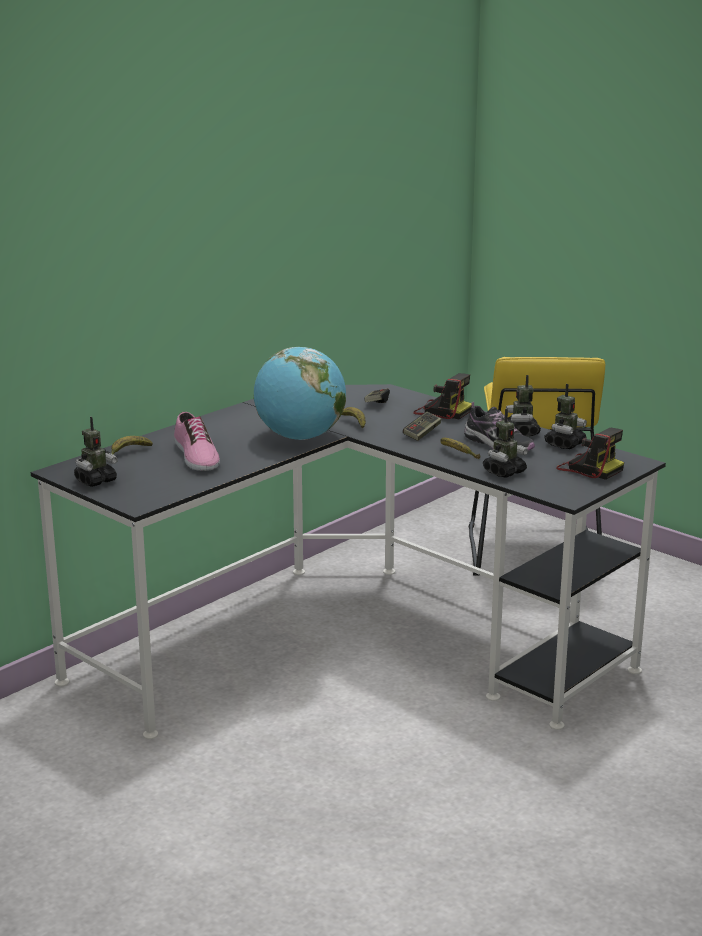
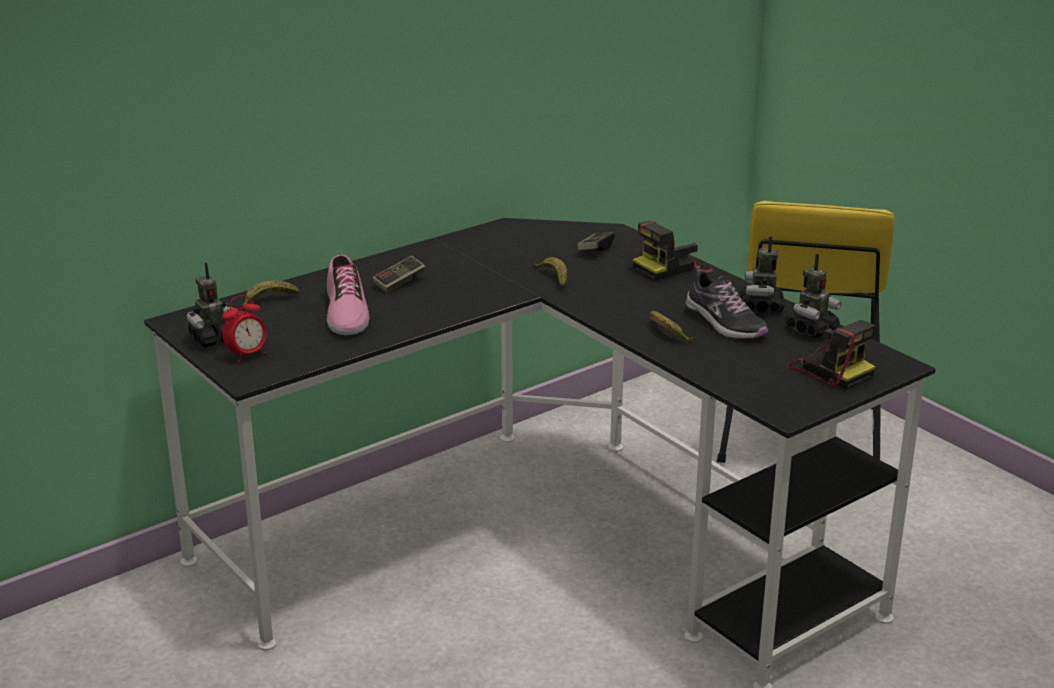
camera: 10 degrees right, 5 degrees up
globe [254,347,346,440] -> none
game controller [403,412,441,441] -> game controller moved to [372,256,426,293]
camera [413,373,472,419] -> camera turned 105 degrees clockwise [633,221,713,280]
toy robot [483,409,528,478] -> none
none -> alarm clock [222,295,267,362]

